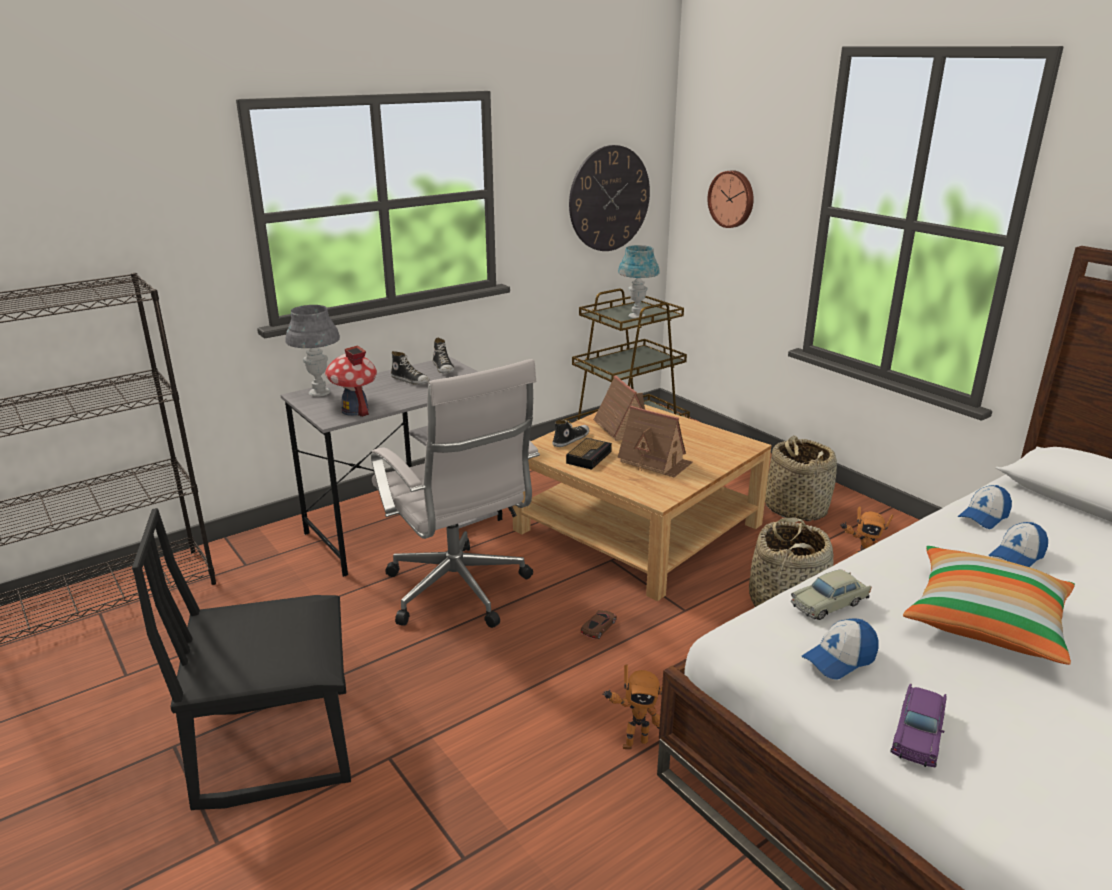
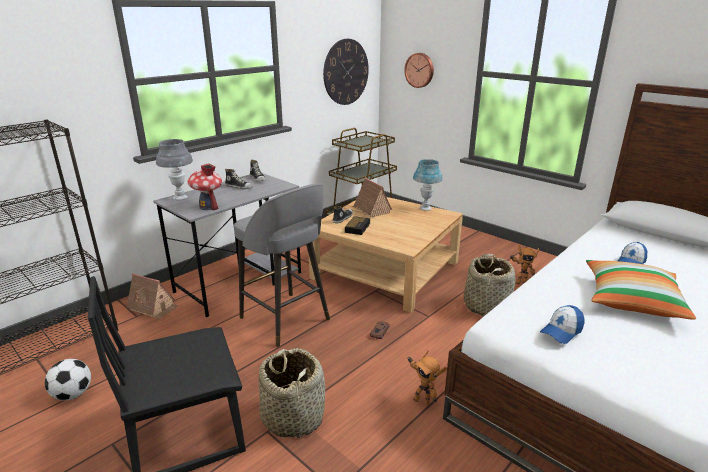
camera: 10 degrees left, 0 degrees up
white office chair [371,359,540,628] -> grey stool [234,183,330,347]
toy robot [602,664,662,749] -> toy robot turned 60 degrees clockwise [407,350,447,405]
toy house [617,406,693,478] -> toy house moved to [126,273,179,319]
blue table lamp [618,245,660,319] -> blue table lamp moved to [413,159,443,211]
basket [765,436,837,521] -> basket moved to [259,348,325,439]
beige toy car [791,570,871,620] -> none
purple toy car [890,683,946,767] -> none
cap [958,485,1012,529] -> none
none -> football [45,359,91,400]

